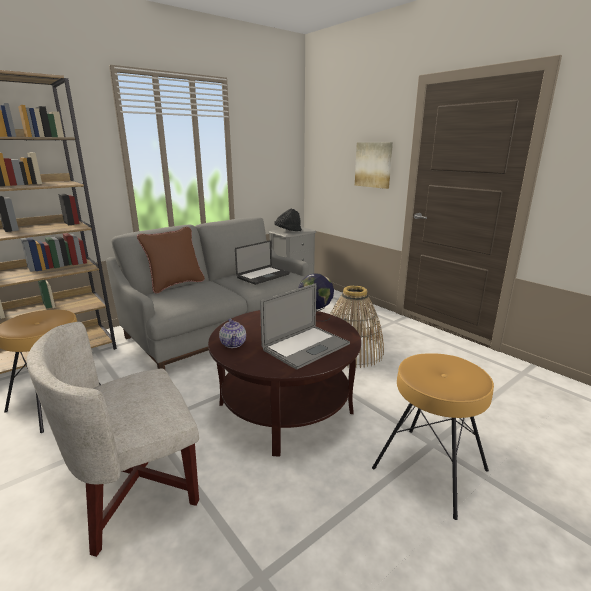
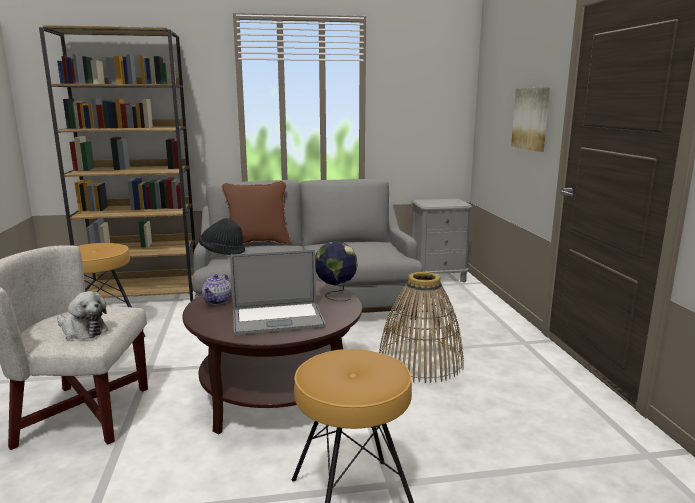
camera: 30 degrees right, 5 degrees down
laptop [235,240,290,285] -> none
black hat [274,209,302,231] -> black hat moved to [199,218,245,255]
none -> plush toy [57,291,108,340]

